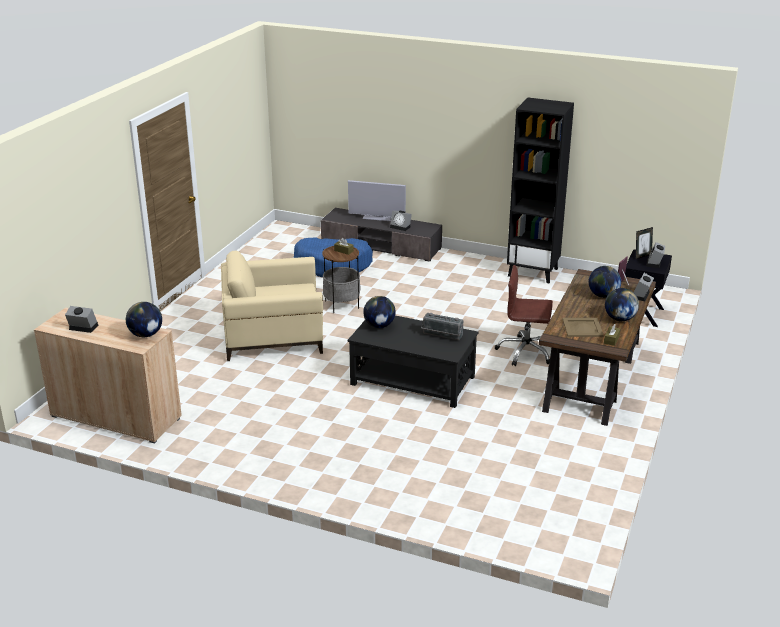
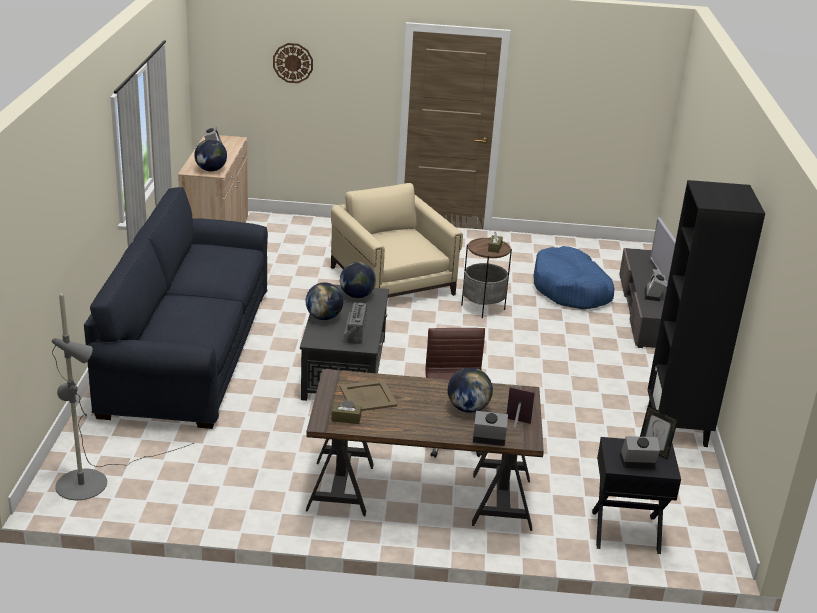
camera: 70 degrees right, 0 degrees up
globe [605,288,639,321] -> globe moved to [306,282,343,320]
none -> grey floor lamp [52,293,194,500]
none -> blue sofa [84,187,268,429]
none -> wall clock [273,43,313,83]

